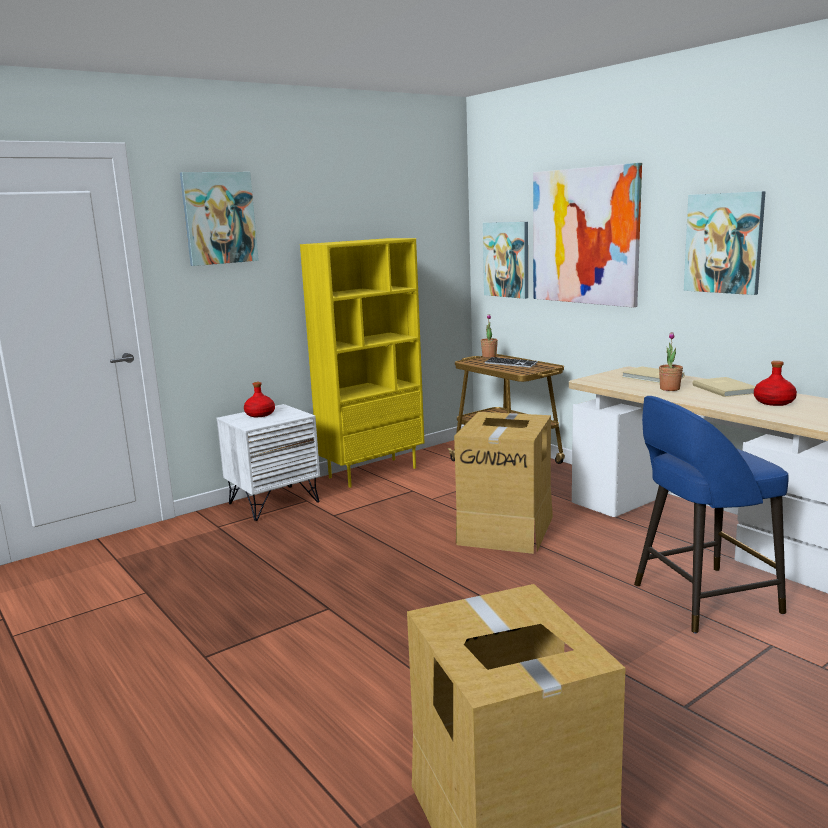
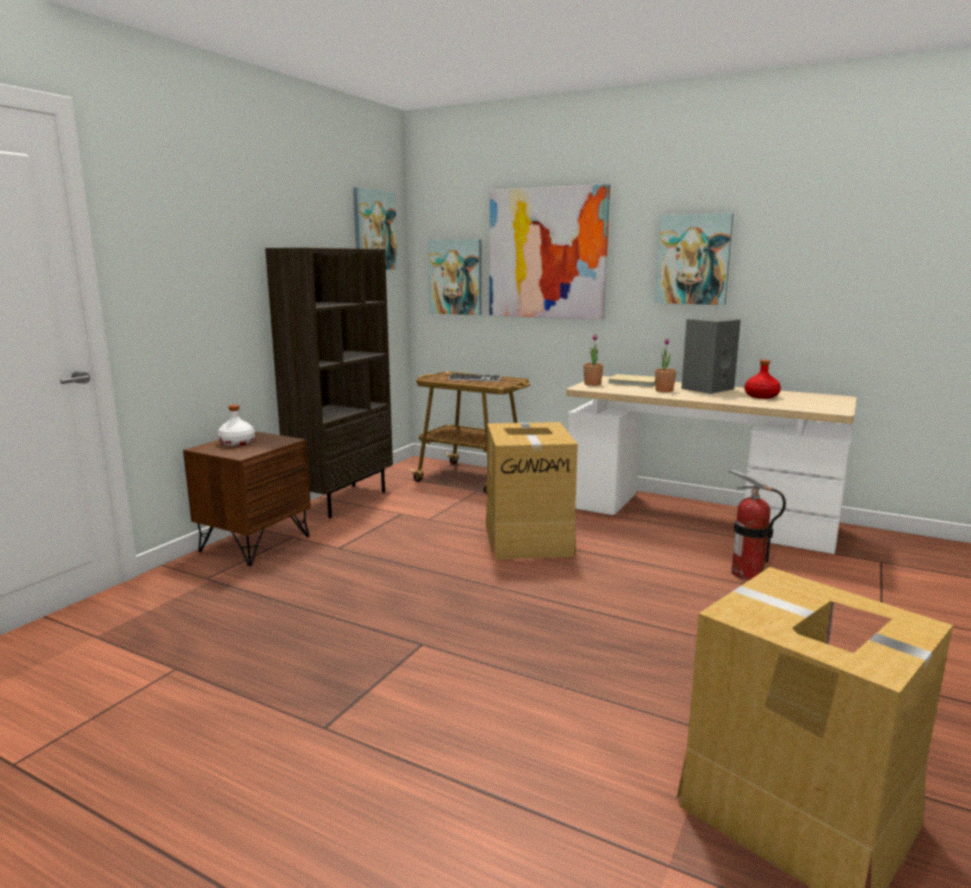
camera: 25 degrees left, 0 degrees up
picture [180,172,259,266] -> picture moved to [353,187,398,270]
white nightstand [217,404,320,521] -> brown nightstand [183,431,311,566]
red bottle [244,382,275,417] -> white bottle [217,405,255,446]
yellow bookcase [300,238,424,488] -> brown bookcase [265,248,393,518]
potted plant [481,314,498,358] -> potted plant moved to [584,334,603,386]
blue stool [634,396,789,633] -> fire extinguisher [729,469,786,580]
beige book [692,377,755,397] -> grey speaker [681,317,741,394]

